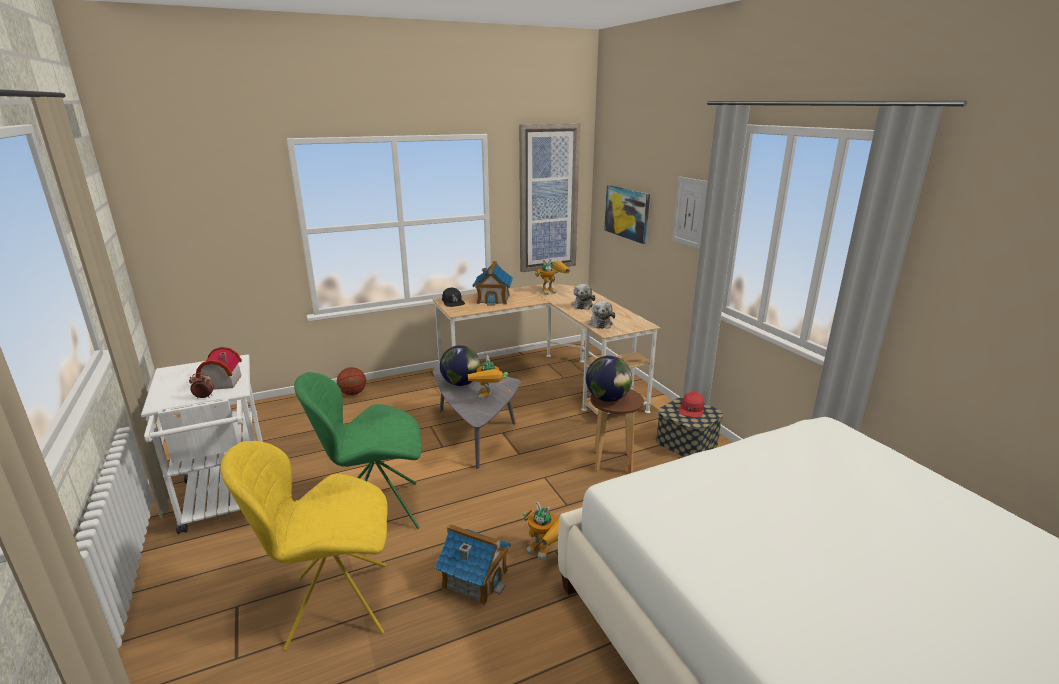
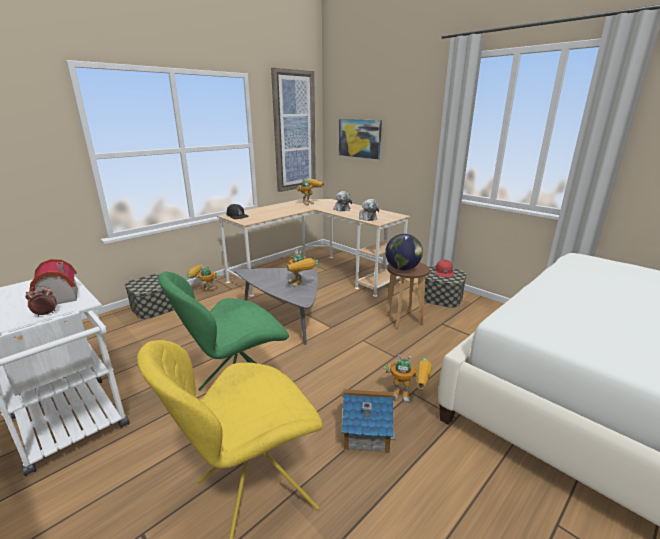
camera: 20 degrees left, 0 degrees up
basketball [337,367,366,395] -> storage box [125,273,174,319]
globe [440,345,480,386] -> none
toy house [472,261,513,306] -> none
picture [672,176,708,249] -> none
none -> toy robot [187,264,219,290]

